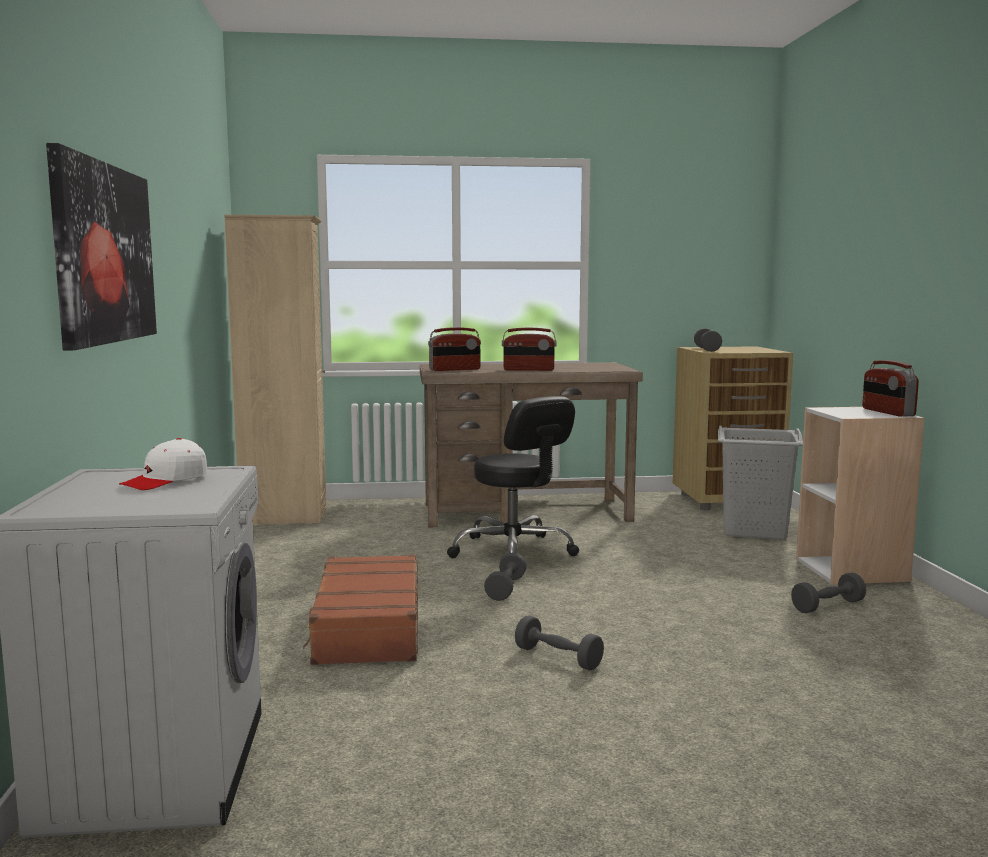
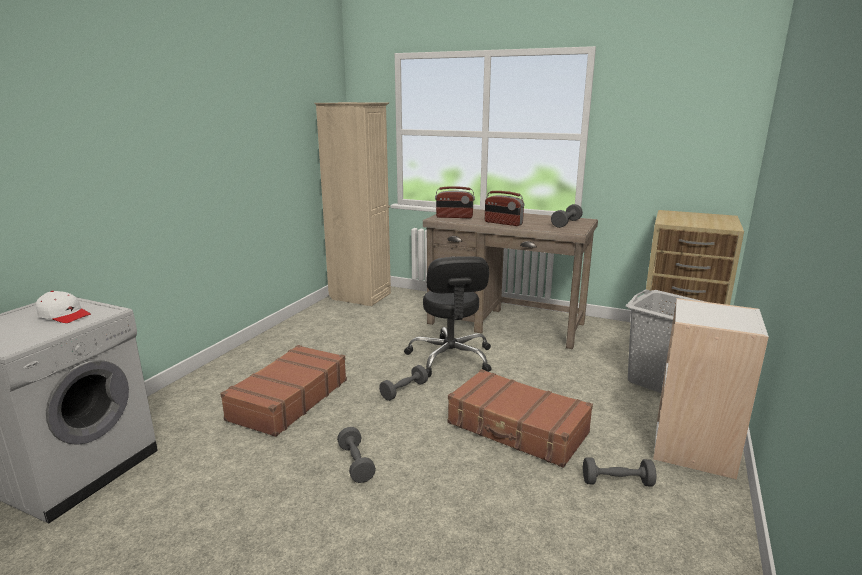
camera: 30 degrees right, 10 degrees up
picture [46,143,157,350] -> none
white cap [119,438,208,490] -> white cap turned 135 degrees counterclockwise [36,291,91,323]
grey dumbbell [694,328,722,352] -> grey dumbbell moved to [551,204,583,228]
radio [862,360,919,417] -> none
none -> brown suitcase [448,369,593,468]

